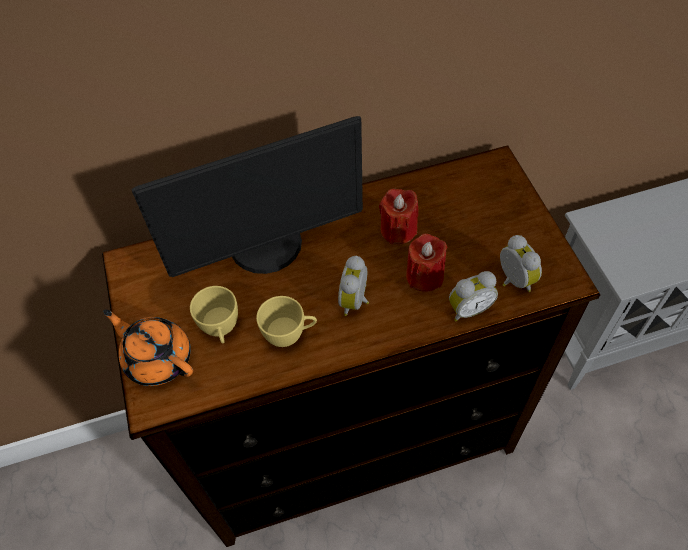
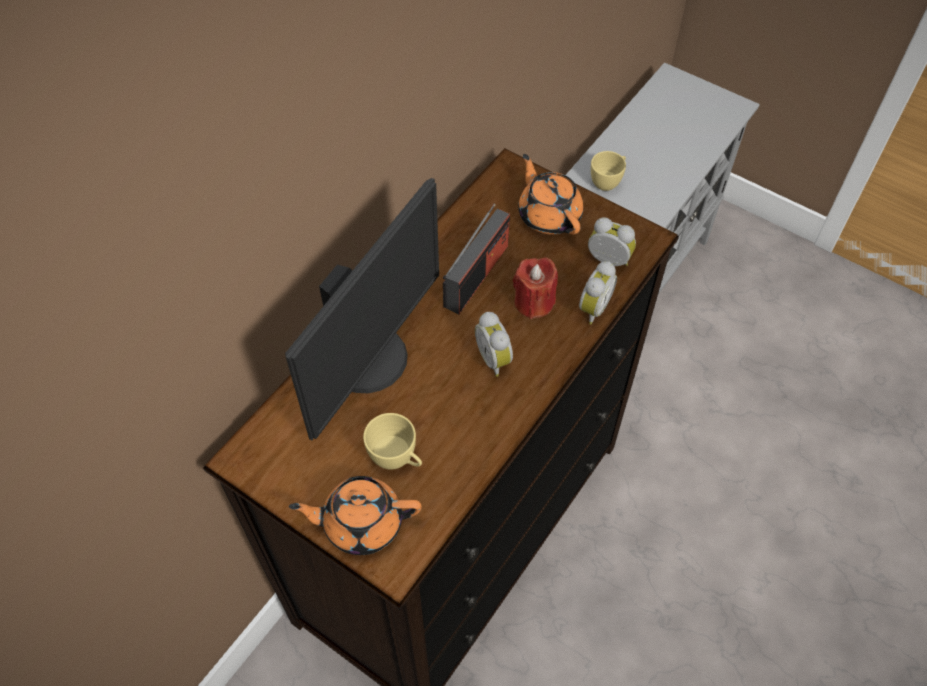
camera: 40 degrees left, 0 degrees up
yellow cup [256,296,317,347] -> yellow cup moved to [591,151,626,191]
red candle [379,189,418,244] -> radio [443,204,510,314]
none -> orange teapot [518,154,583,235]

